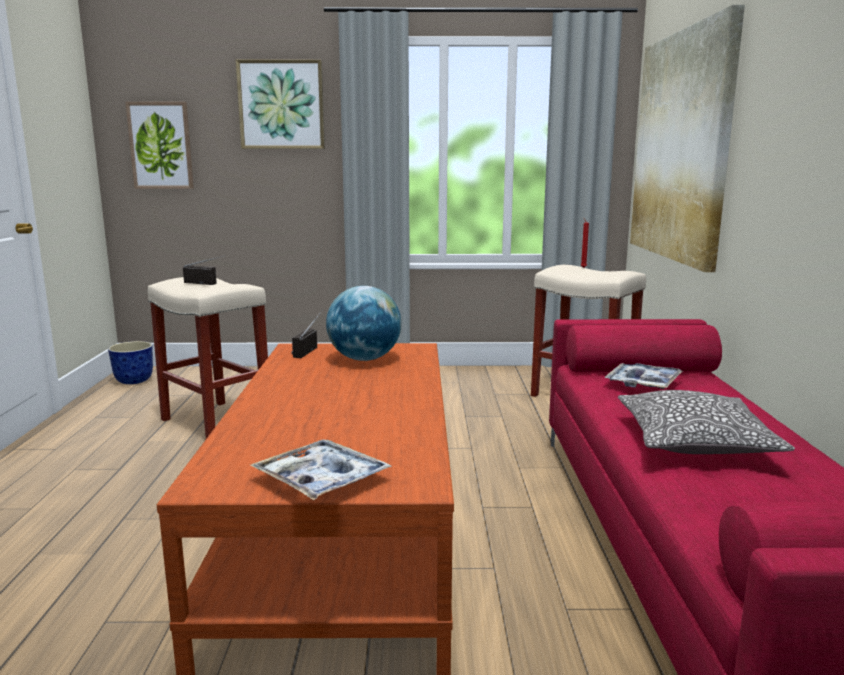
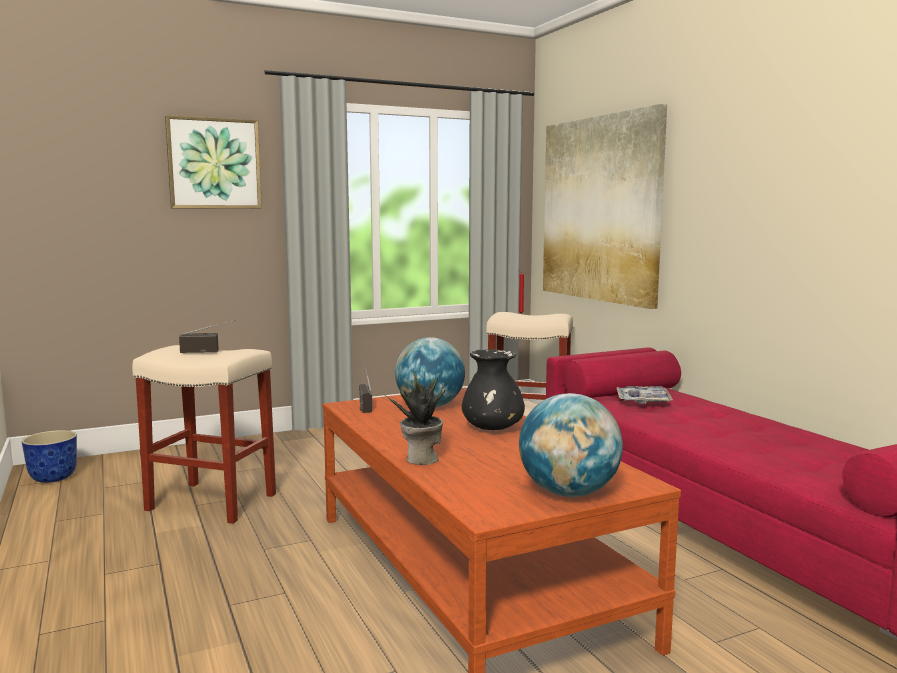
camera: 25 degrees left, 5 degrees down
picture [126,102,194,189] -> none
tray [250,439,392,500] -> globe [519,393,623,497]
pillow [618,390,795,454] -> none
none -> potted plant [384,370,446,465]
none -> black vase [462,349,525,430]

